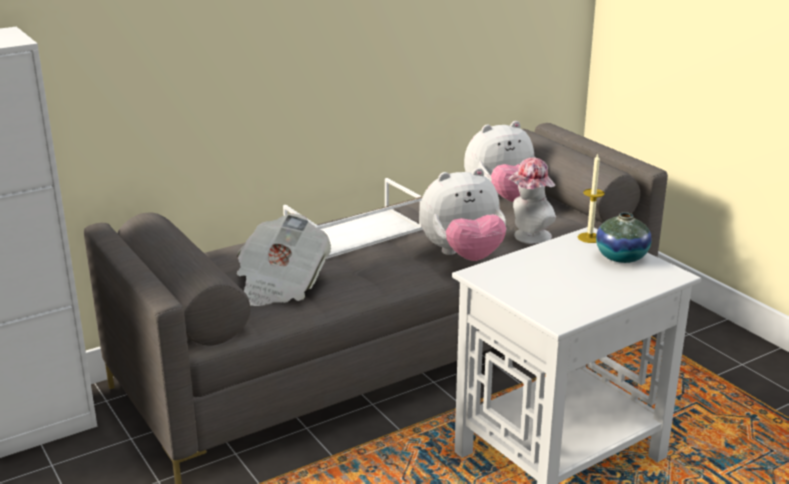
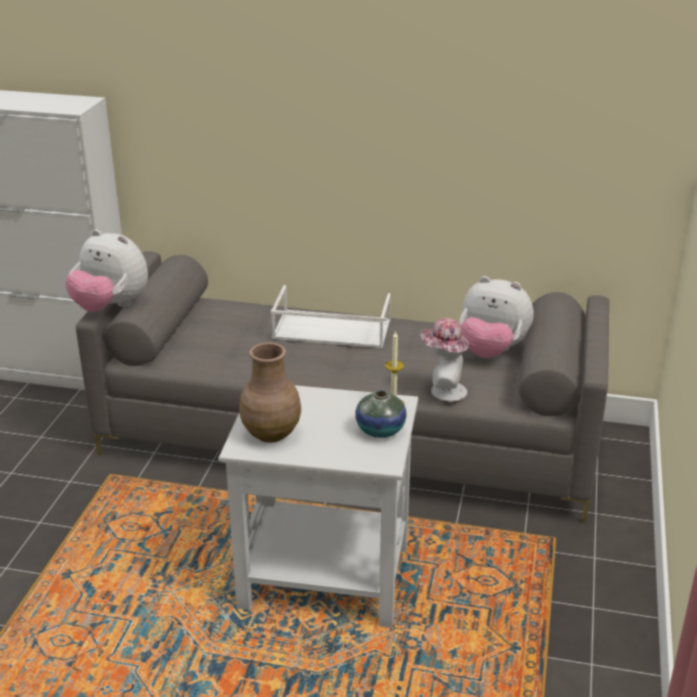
camera: 45 degrees right, 5 degrees up
newspaper [237,214,331,306] -> none
plush toy [419,168,506,261] -> plush toy moved to [65,229,148,312]
none -> brown vase [239,342,301,443]

